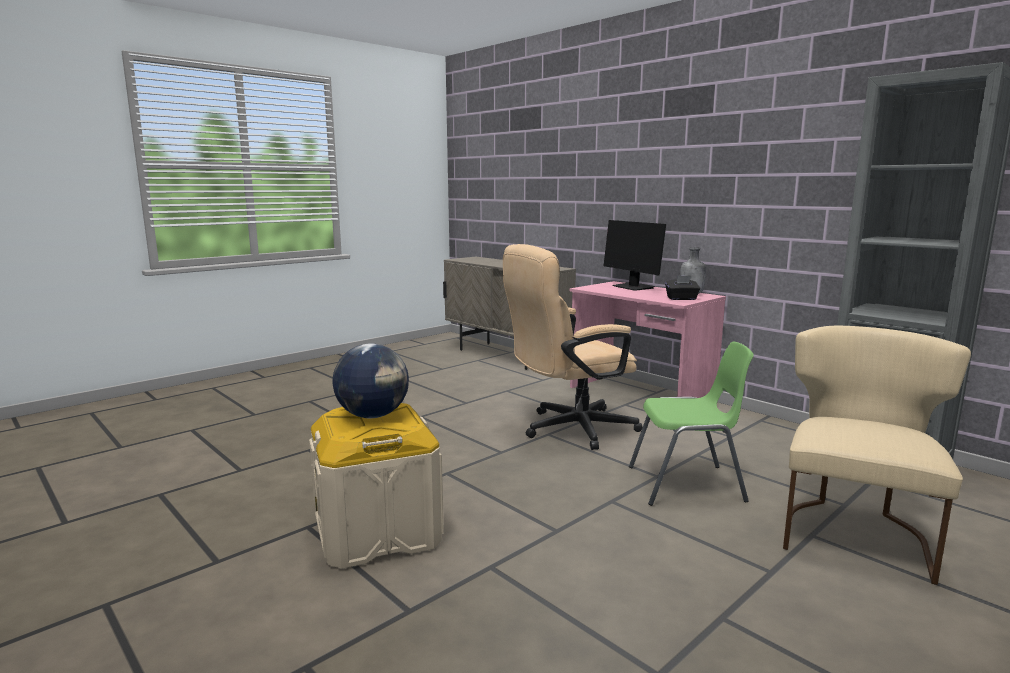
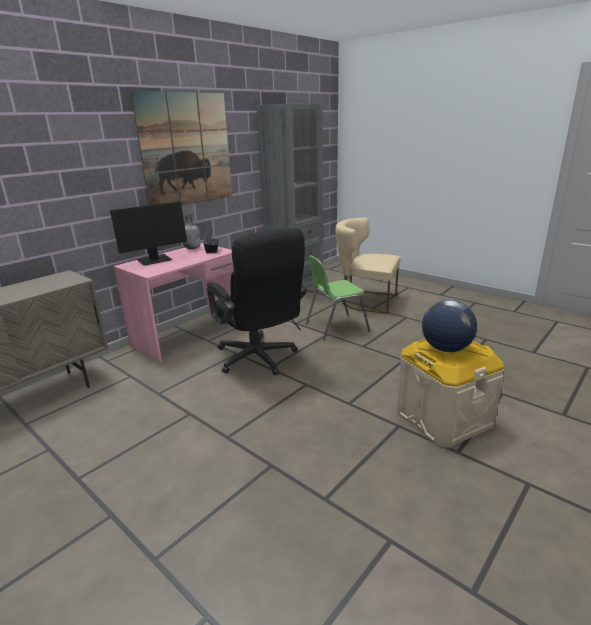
camera: 95 degrees left, 10 degrees up
beige office chair [503,244,643,450] -> black office chair [207,228,306,375]
green chair [629,341,754,506] -> green chair turned 105 degrees counterclockwise [306,255,370,341]
none -> picture [131,90,232,206]

